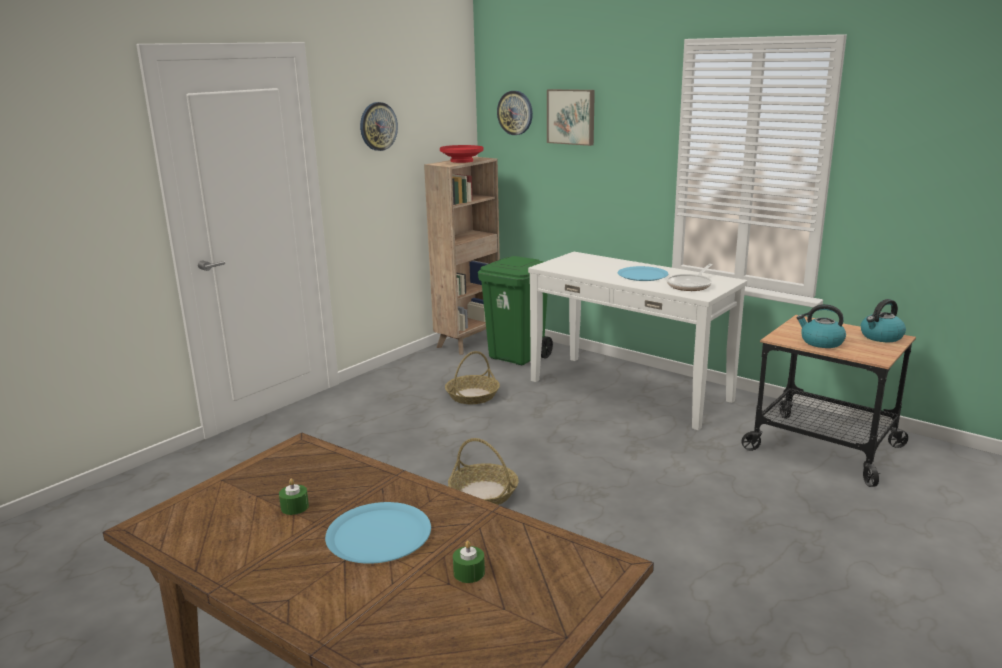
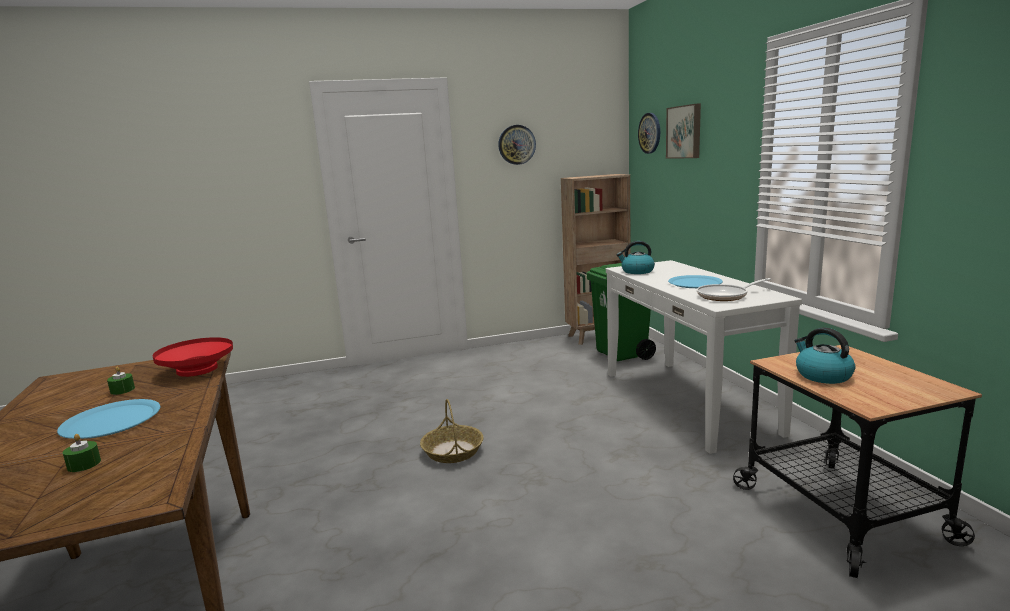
camera: 35 degrees right, 5 degrees down
red bowl [440,145,483,163] -> red bowl moved to [153,337,233,377]
basket [445,351,500,404] -> none
kettle [861,299,906,342] -> kettle moved to [617,241,655,274]

